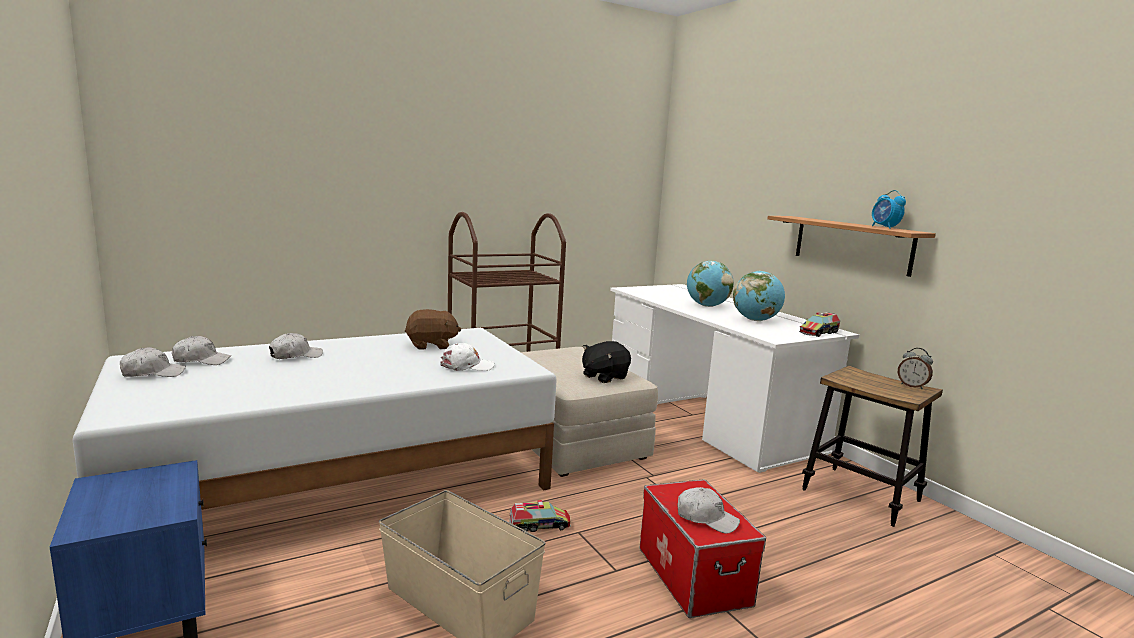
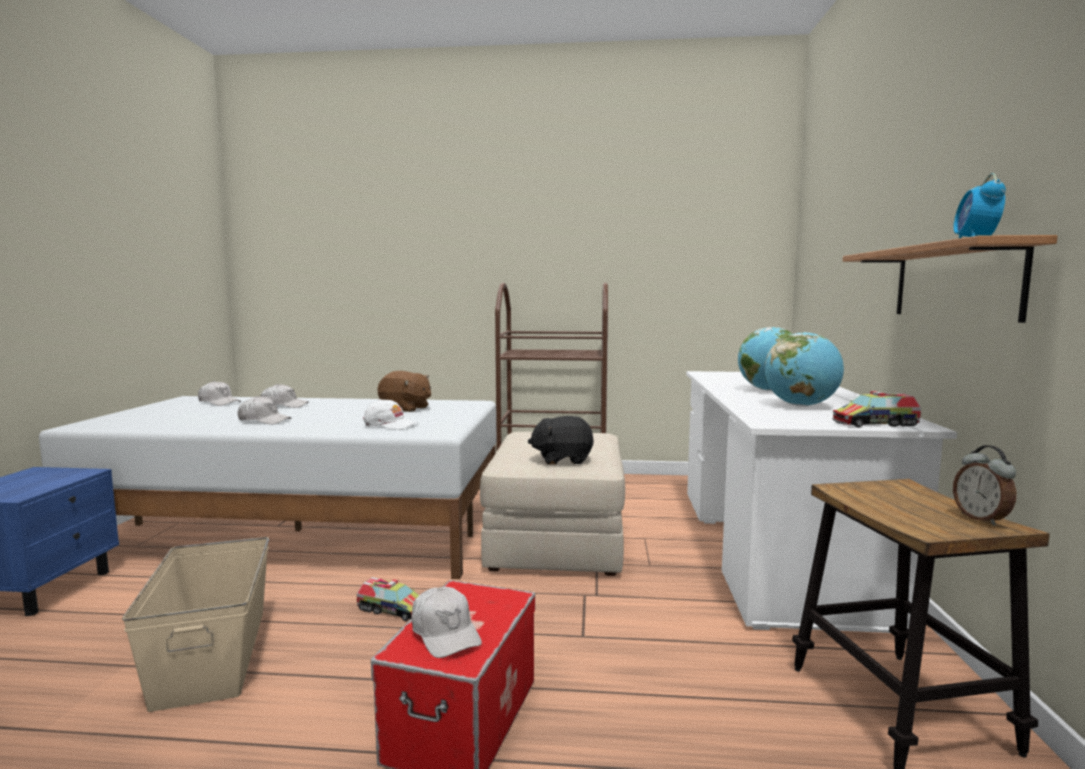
camera: 35 degrees right, 5 degrees down
white cap [120,347,186,377] -> white cap moved to [237,396,291,425]

